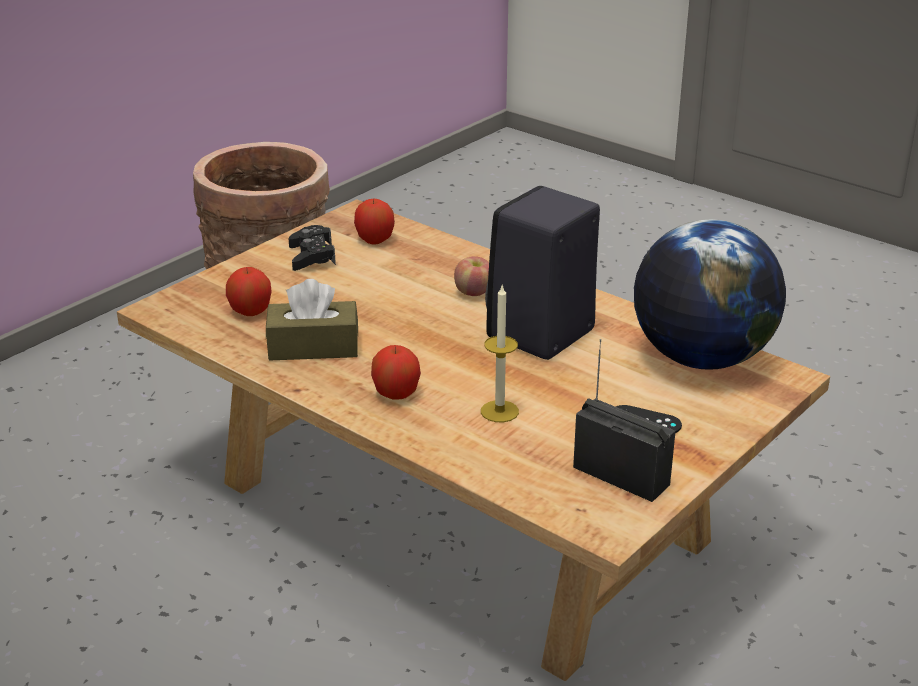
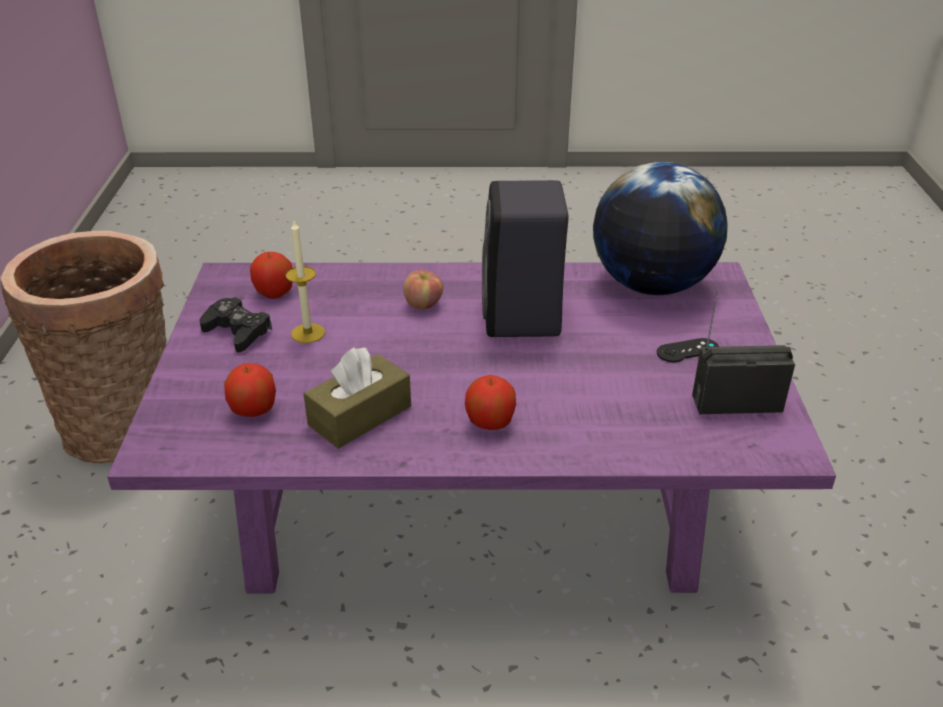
camera: 40 degrees left, 5 degrees up
beige coffee table [117,199,830,681] -> purple coffee table [107,262,836,593]
candle [481,284,519,422] -> candle moved to [286,221,325,343]

